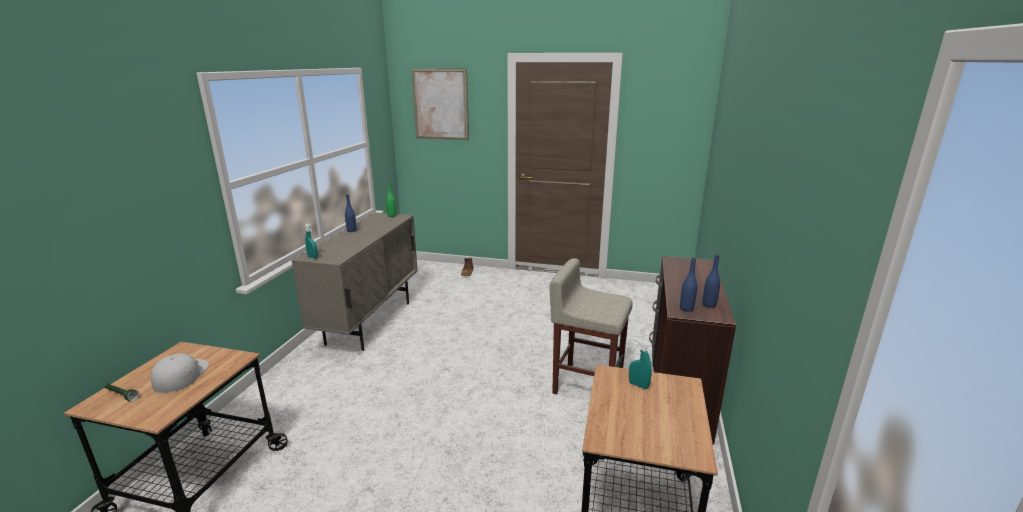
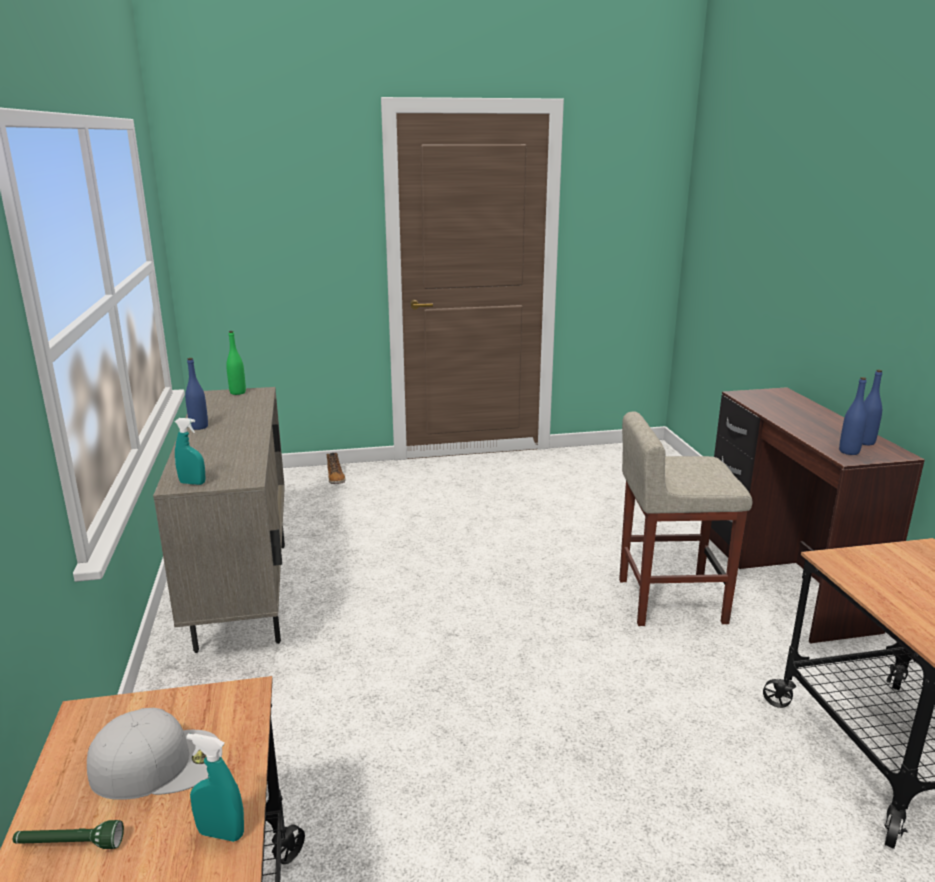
camera: 25 degrees left, 0 degrees up
white cap [151,353,209,393] -> white cap turned 105 degrees clockwise [87,708,222,800]
picture [411,68,469,140] -> none
turquoise spray bottle [629,338,652,389] -> turquoise spray bottle moved to [186,733,244,842]

